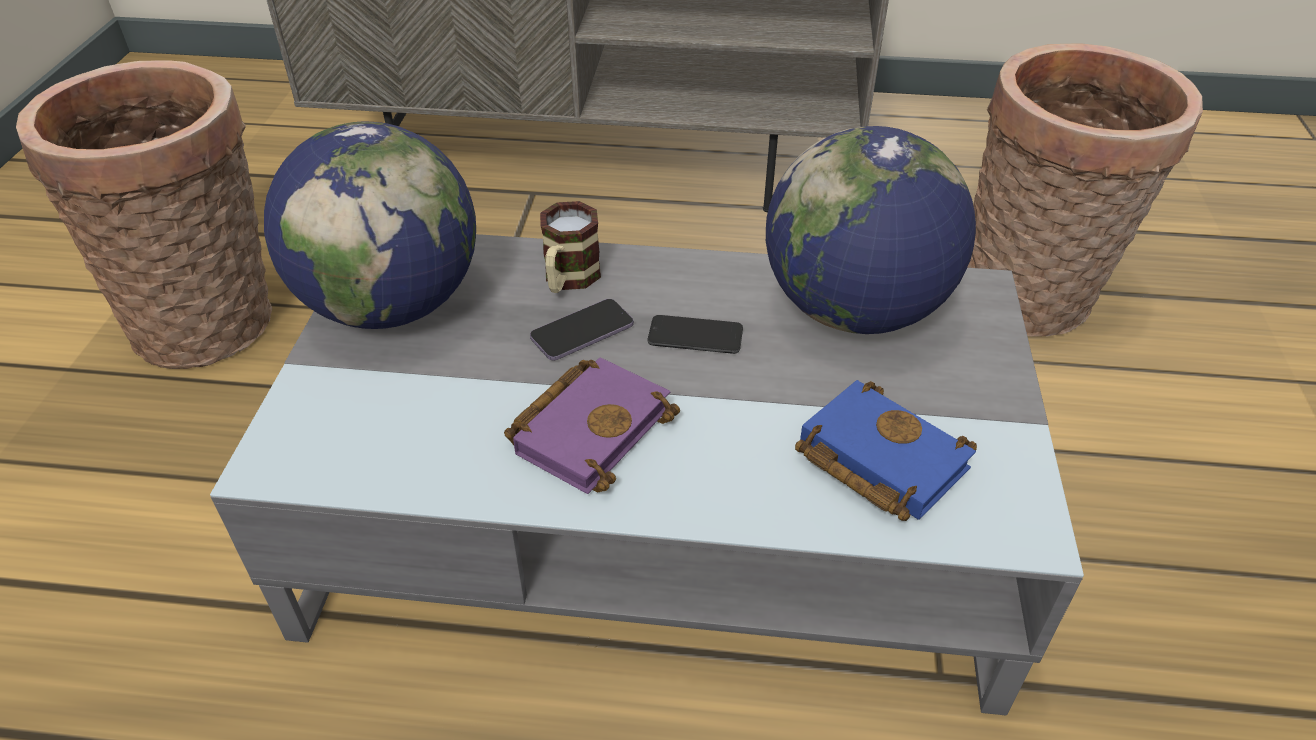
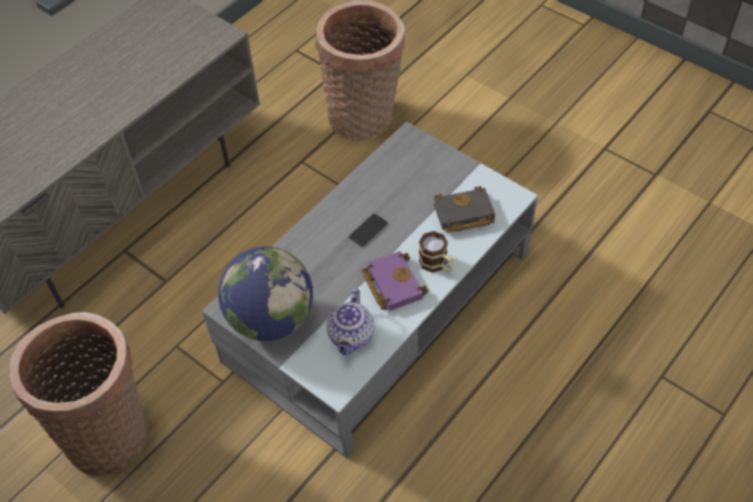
camera: 55 degrees left, 10 degrees up
phone [530,299,634,360] -> none
mug [540,201,601,293] -> mug moved to [419,231,453,273]
globe [766,126,976,334] -> none
blue book [795,380,977,521] -> black book [434,186,495,233]
none -> teapot [327,288,374,355]

